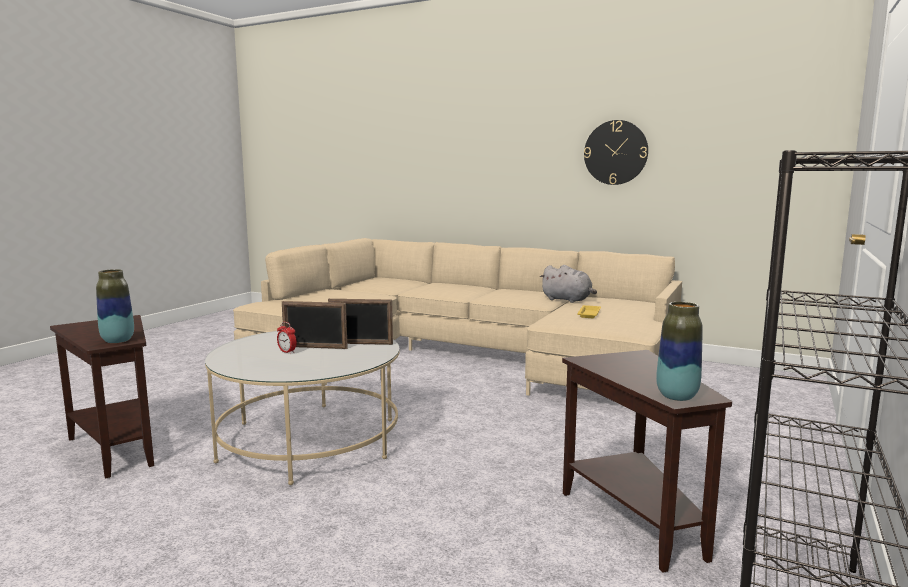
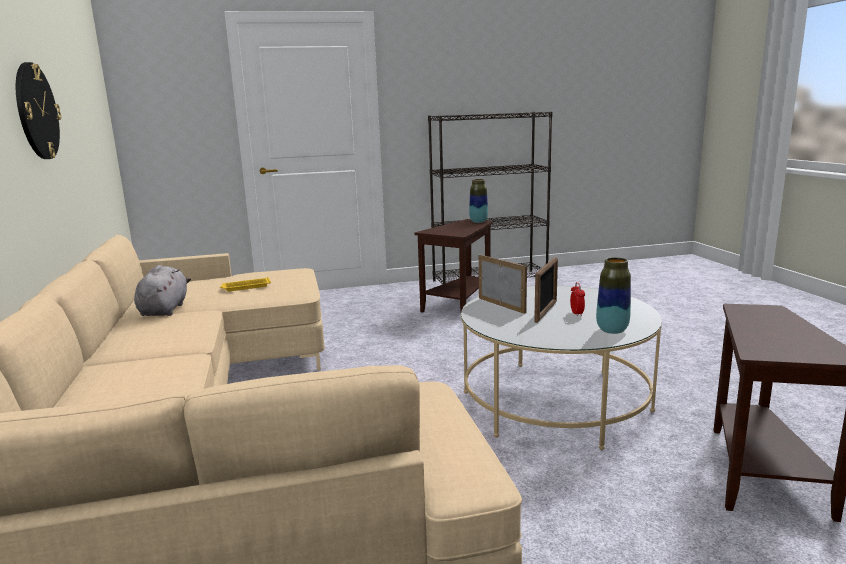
camera: 130 degrees left, 5 degrees up
vase [96,269,134,343] -> vase moved to [596,257,631,334]
picture frame [282,301,348,349] -> picture frame turned 60 degrees clockwise [534,257,558,323]

